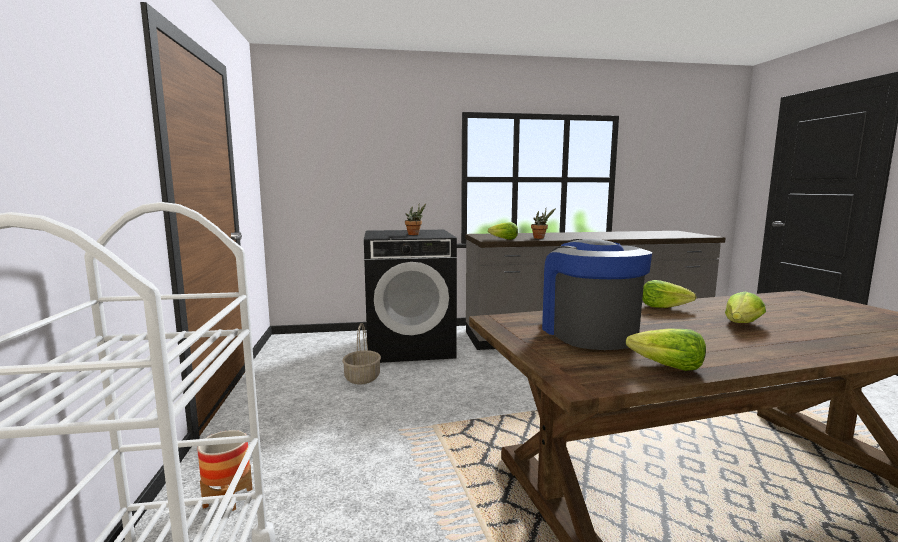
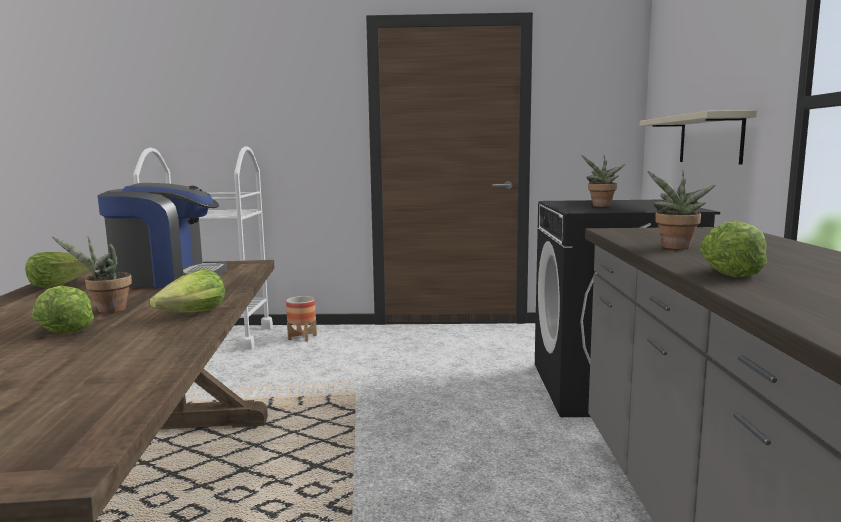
camera: 100 degrees right, 0 degrees up
basket [342,323,381,385] -> none
lettuce [488,222,518,240] -> lettuce moved to [700,221,767,277]
none -> potted plant [52,236,132,313]
none -> beige shelf [640,110,757,165]

